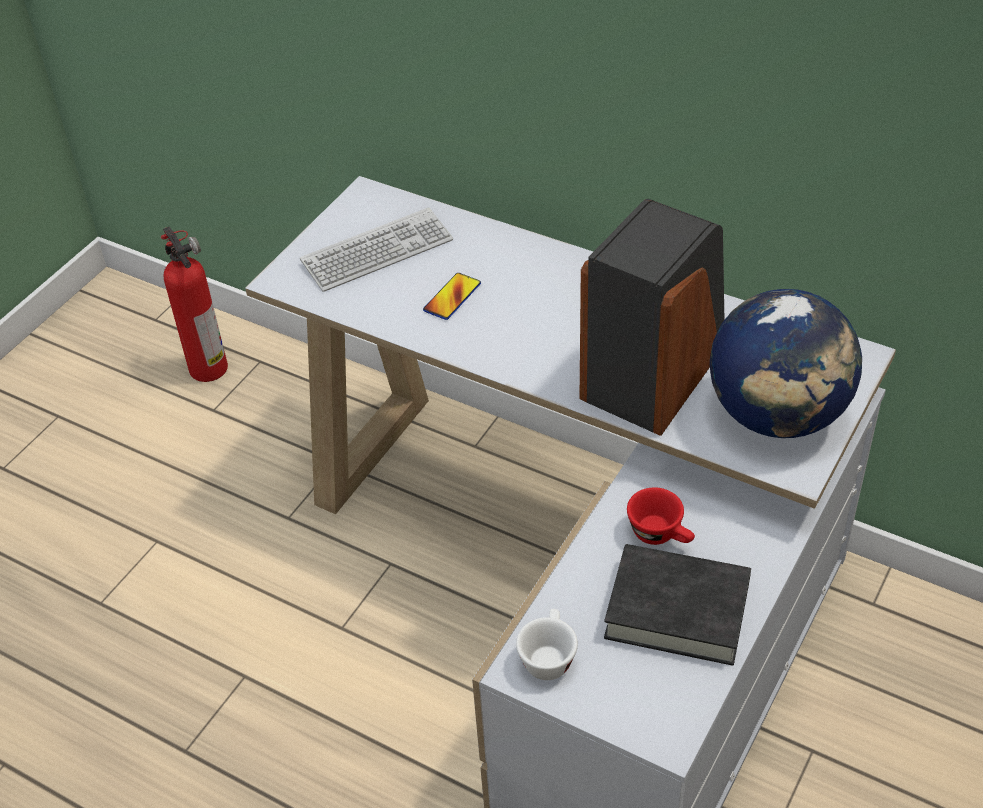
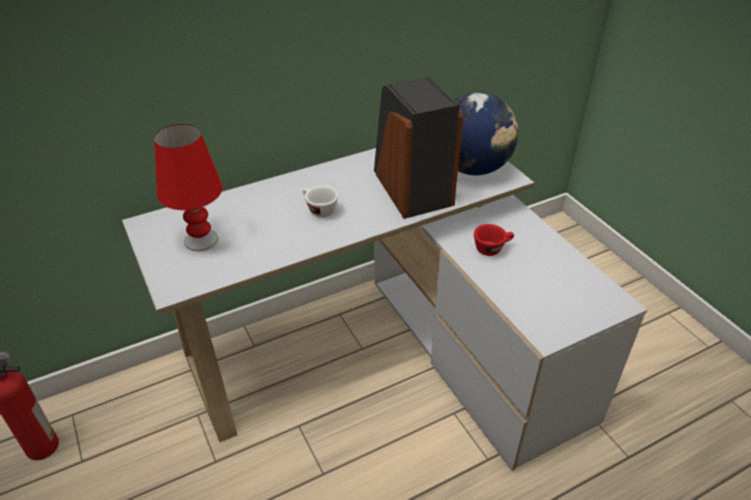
camera: 60 degrees left, 5 degrees down
keyboard [300,207,453,292] -> red table lamp [154,124,223,251]
phone [423,273,481,320] -> none
white cup [516,609,578,680] -> white cup moved to [303,186,338,217]
black book [604,544,751,666] -> none

